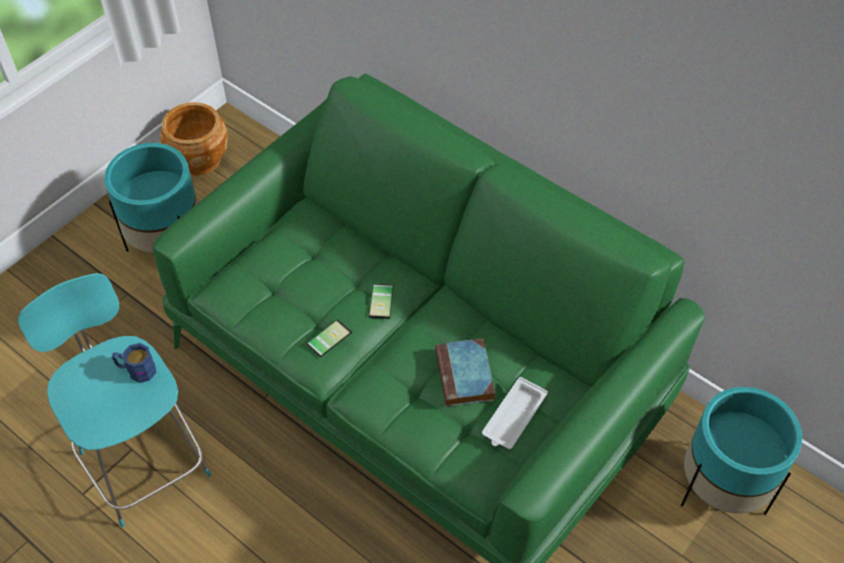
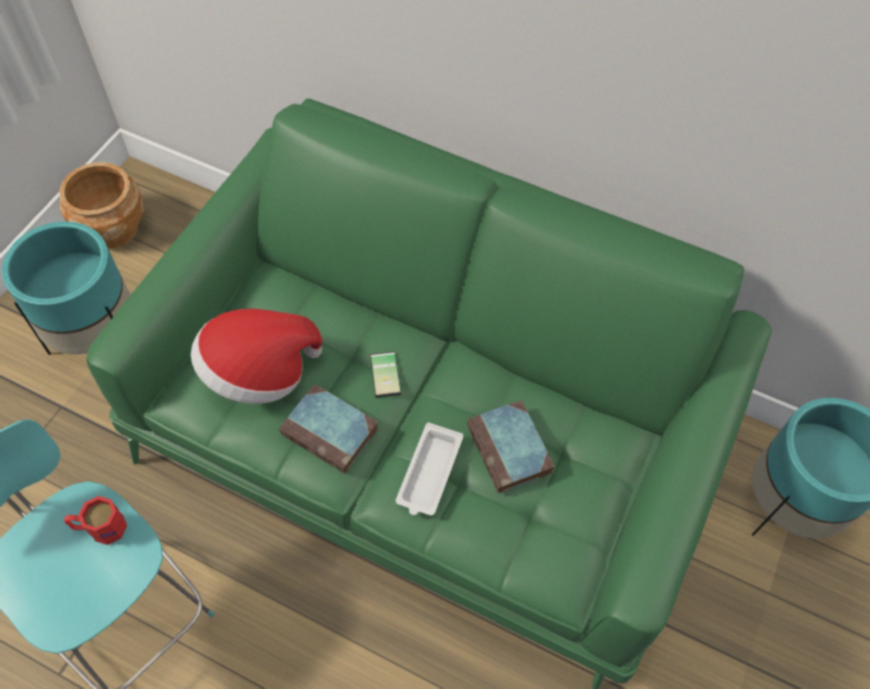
camera: 15 degrees left, 5 degrees up
blue mug [112,343,156,383] -> red mug [64,496,127,545]
phone [306,319,352,357] -> book [279,384,379,474]
white tray [482,377,548,449] -> white tray moved to [396,423,463,516]
none -> hat [191,309,322,404]

